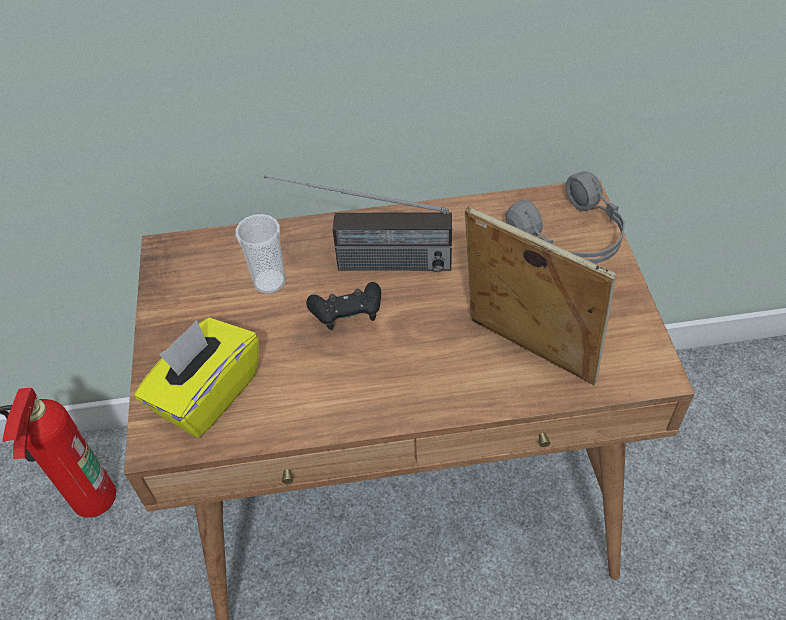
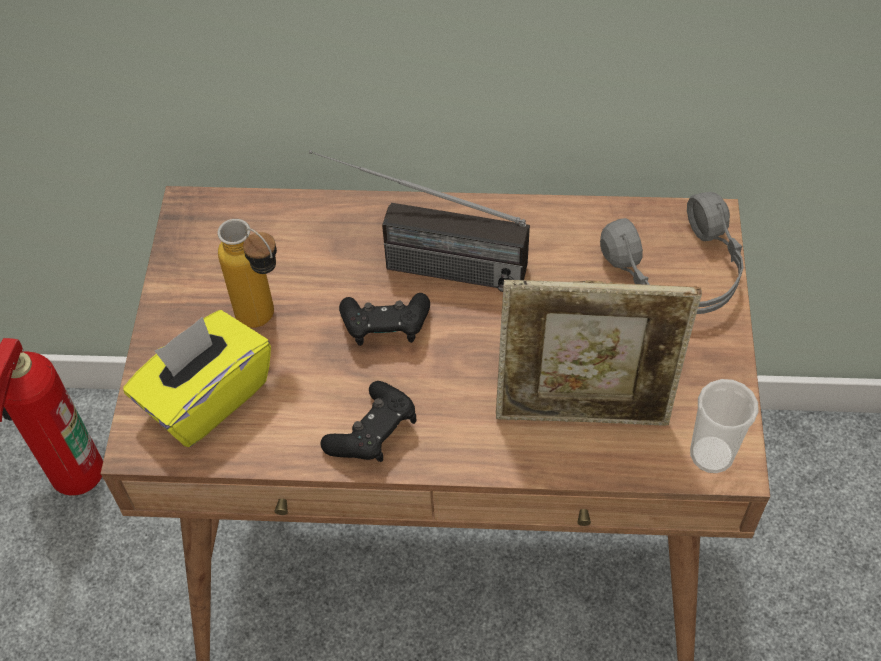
camera: 10 degrees right, 5 degrees up
cup [235,214,286,294] -> cup moved to [690,379,759,473]
picture frame [465,207,616,385] -> picture frame turned 135 degrees clockwise [496,280,702,426]
none -> bottle [217,219,277,328]
none -> black game controller [321,381,416,462]

